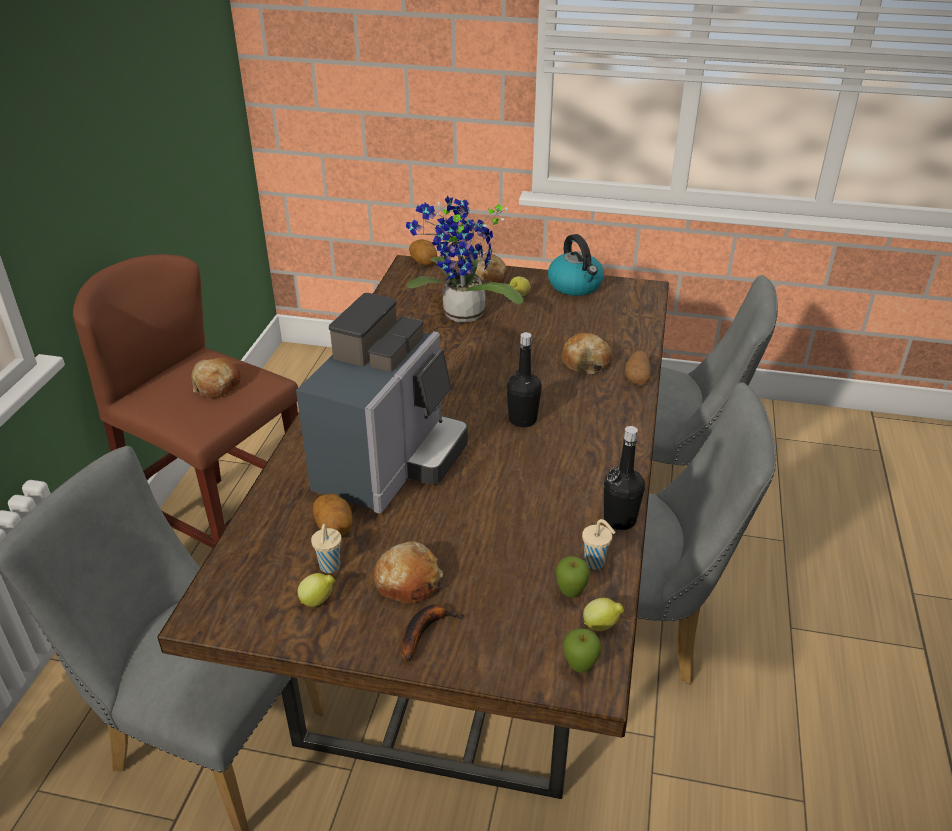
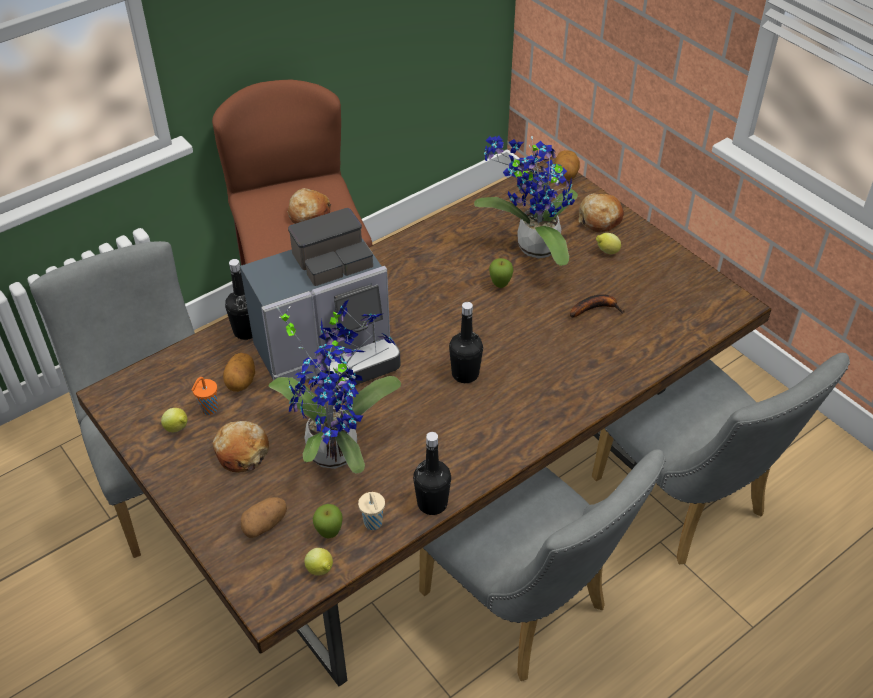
camera: 40 degrees right, 10 degrees up
beige cup [311,524,341,573] -> orange cup [191,377,218,415]
banana [401,604,464,662] -> banana moved to [570,294,625,318]
kettle [548,234,604,296] -> none
bread [562,333,612,375] -> none
apple [563,628,602,673] -> apple moved to [489,258,514,288]
potato [625,350,651,385] -> potato moved to [241,497,287,538]
none -> black bottle [225,259,253,340]
none -> potted plant [269,300,401,474]

